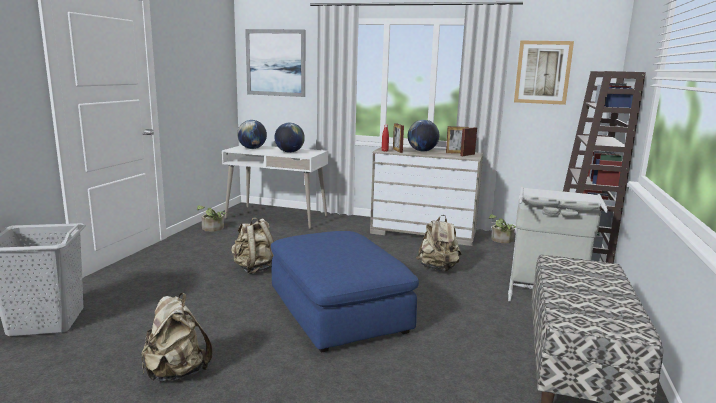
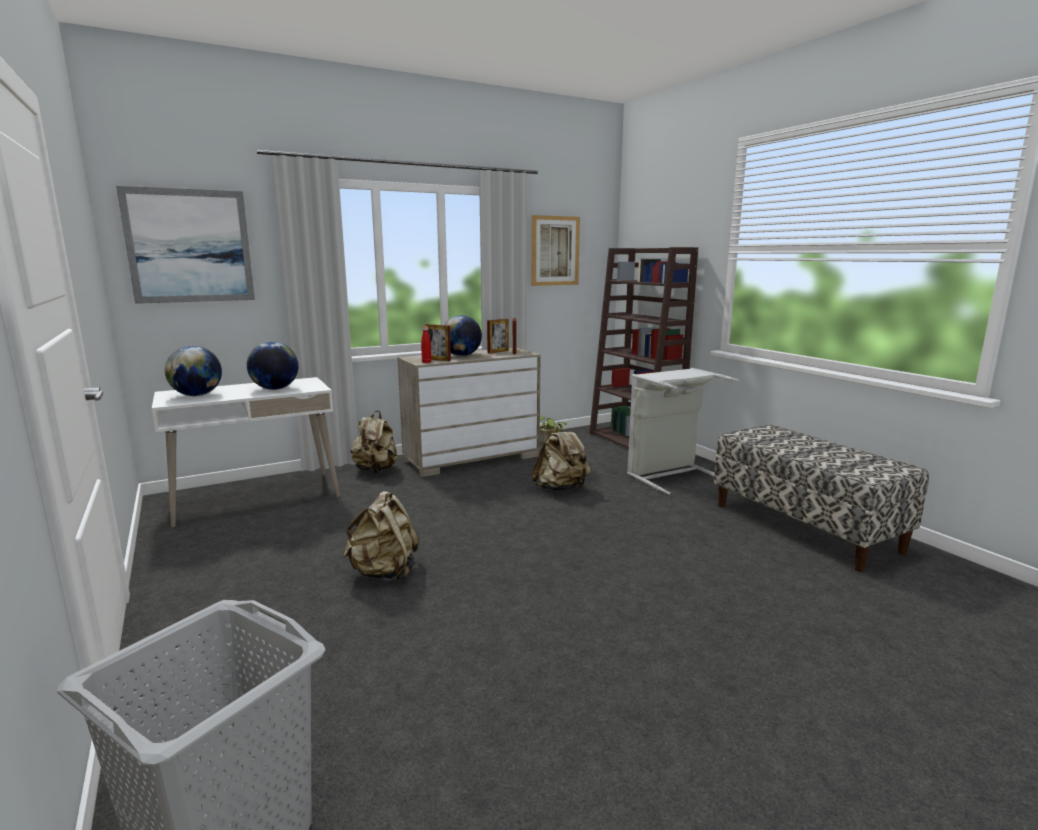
camera: 45 degrees left, 0 degrees up
beige backpack [141,293,213,381] -> beige backpack moved to [351,411,398,473]
potted plant [197,205,226,232] -> none
blue ottoman [271,231,419,353] -> none

